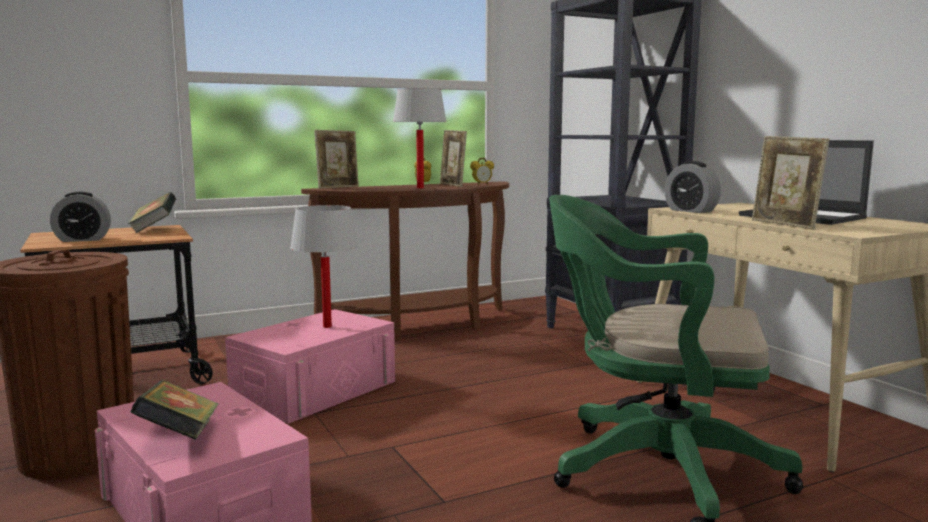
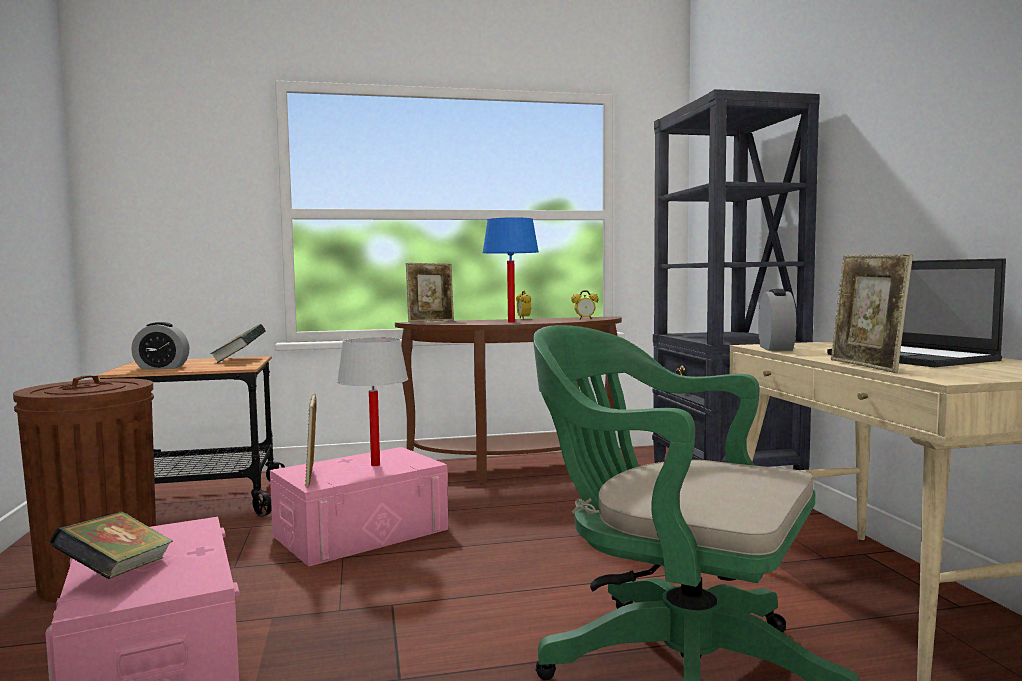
camera: 15 degrees right, 5 degrees down
white table lamp [393,88,447,189] -> blue table lamp [482,217,539,323]
picture frame [440,130,467,187] -> picture frame moved to [305,394,317,488]
alarm clock [665,161,721,213] -> alarm clock turned 150 degrees counterclockwise [758,289,796,351]

